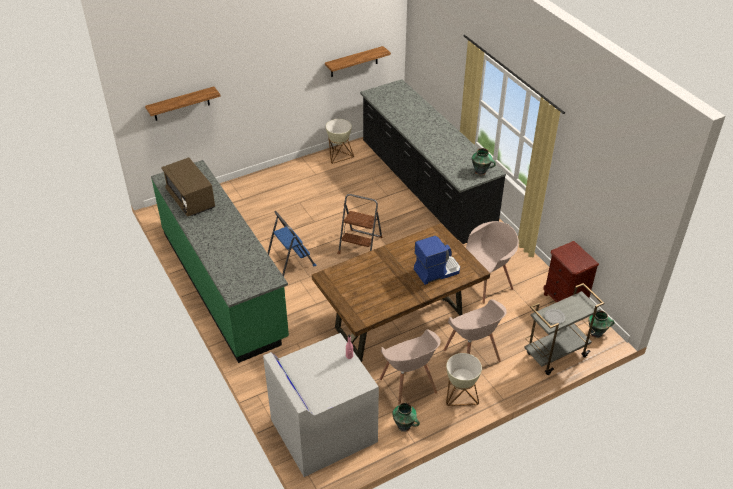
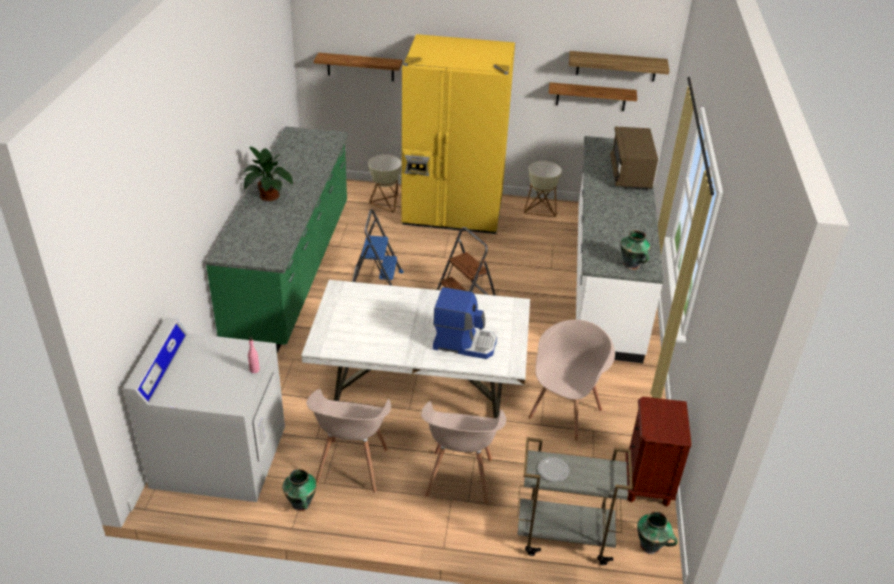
camera: 35 degrees right, 5 degrees down
brown microwave [161,157,215,217] -> brown microwave moved to [610,127,658,190]
brown dining table [312,223,490,362] -> white dining table [301,280,530,418]
black counter [360,79,506,244] -> white counter [576,136,663,363]
planter [446,353,482,406] -> planter moved to [368,155,402,213]
beige chair [466,221,519,303] -> beige chair turned 60 degrees counterclockwise [528,320,615,441]
none -> potted plant [241,147,293,201]
none -> yellow fridge [401,34,515,234]
none -> shelf [569,51,670,81]

